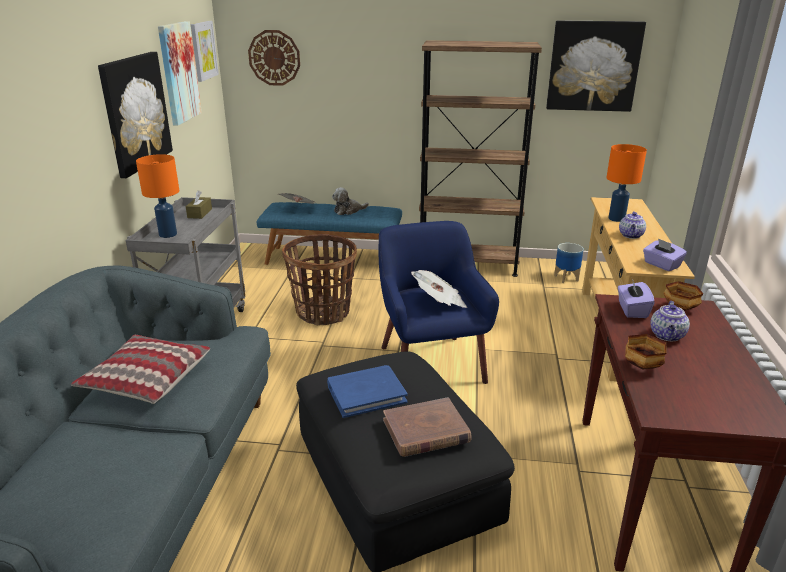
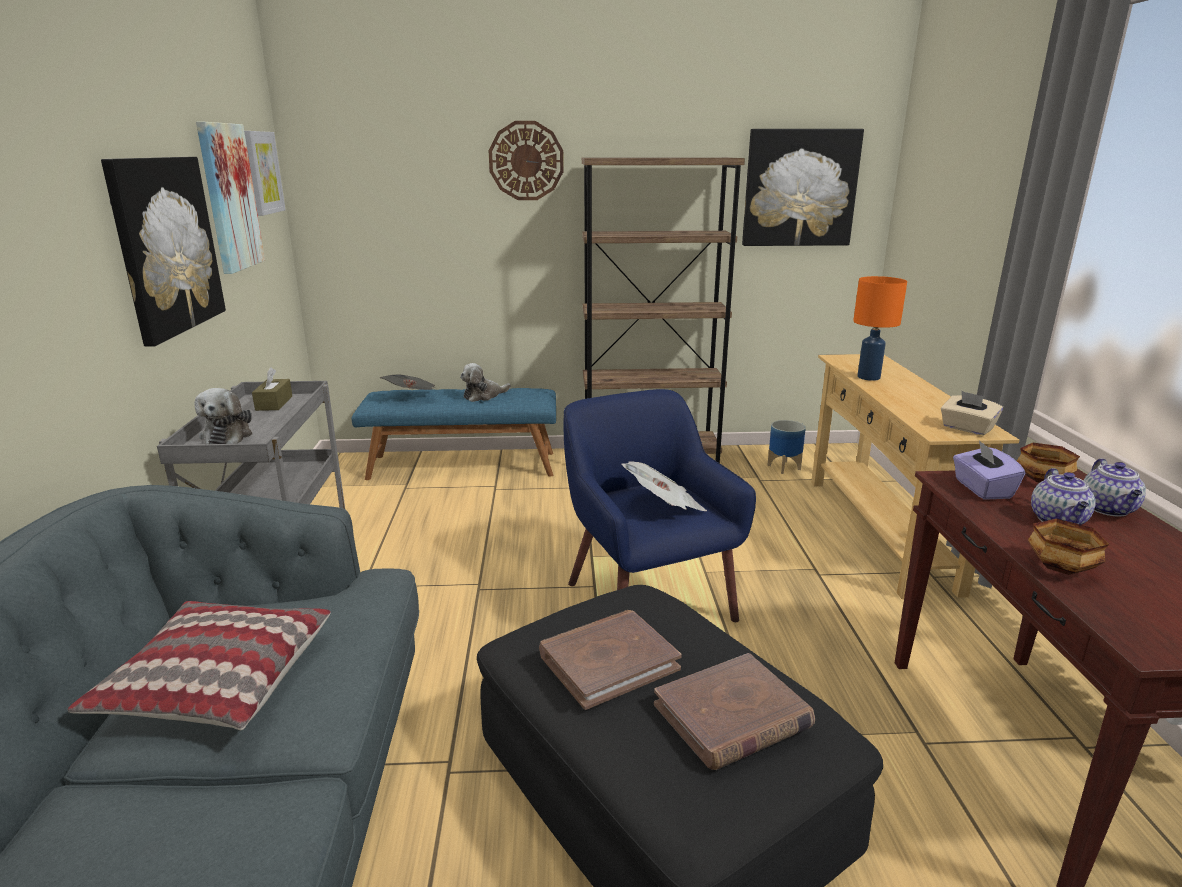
camera: 10 degrees left, 5 degrees down
orange table lamp [136,154,179,238] -> plush toy [194,388,252,444]
wall clock [248,30,300,86] -> wall clock moved to [489,121,564,200]
basket [282,234,357,325] -> none
blue book [327,365,408,418] -> brown book [539,610,682,710]
teapot [619,211,646,239] -> teapot moved to [1084,458,1146,517]
purple tissue box [643,238,687,271] -> beige tissue box [941,391,1003,436]

